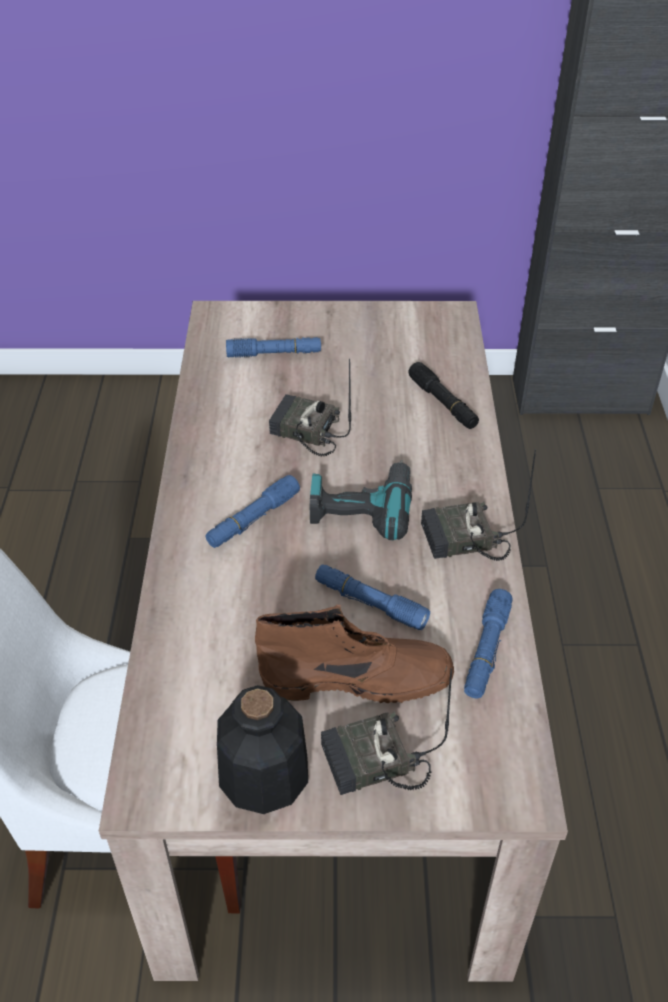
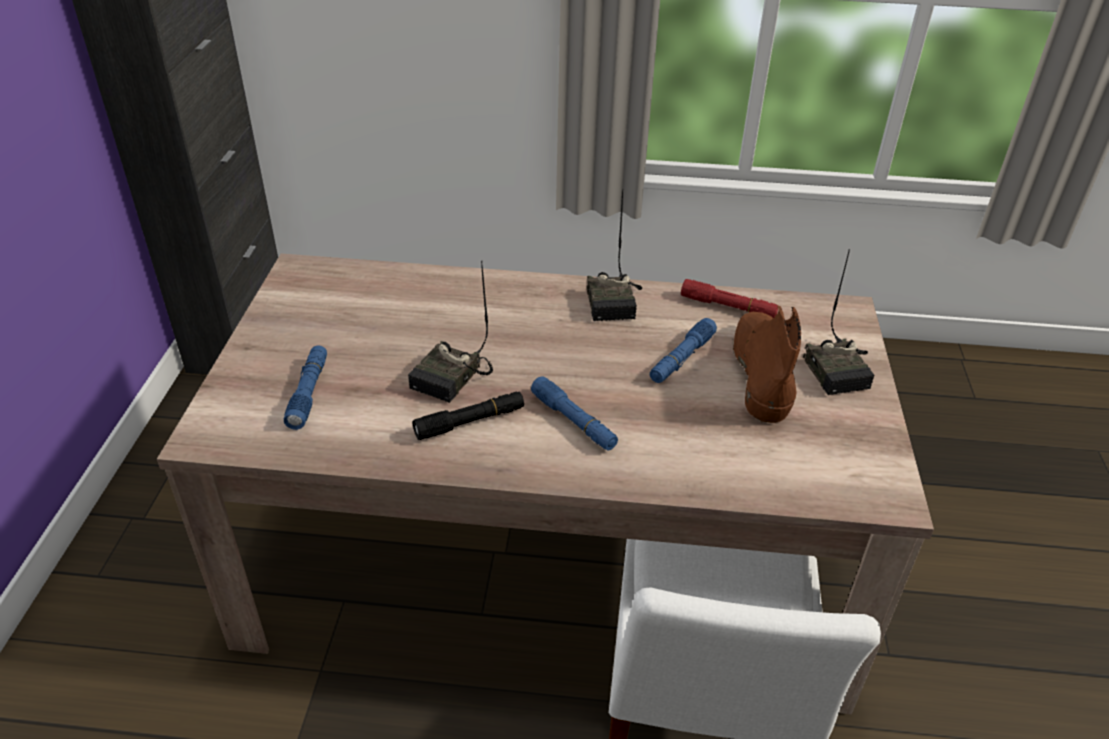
camera: 85 degrees left, 5 degrees down
bottle [217,685,308,814] -> none
power drill [310,460,412,541] -> none
black flashlight [408,362,479,429] -> black flashlight moved to [412,392,524,440]
blue flashlight [464,589,513,698] -> red flashlight [681,279,778,318]

